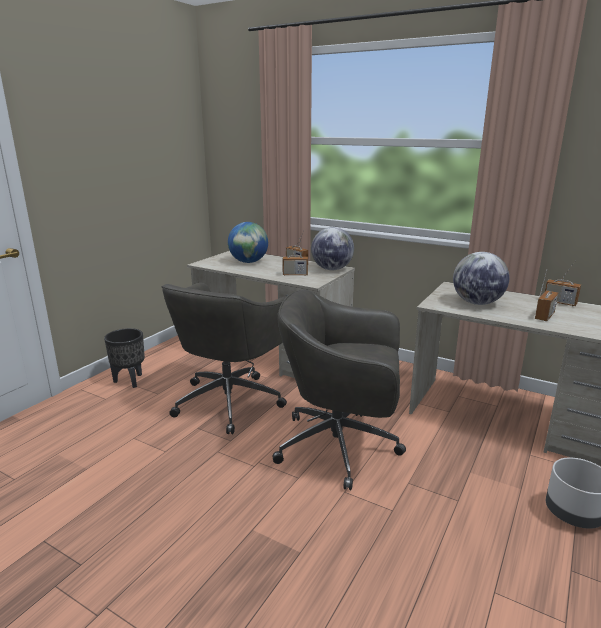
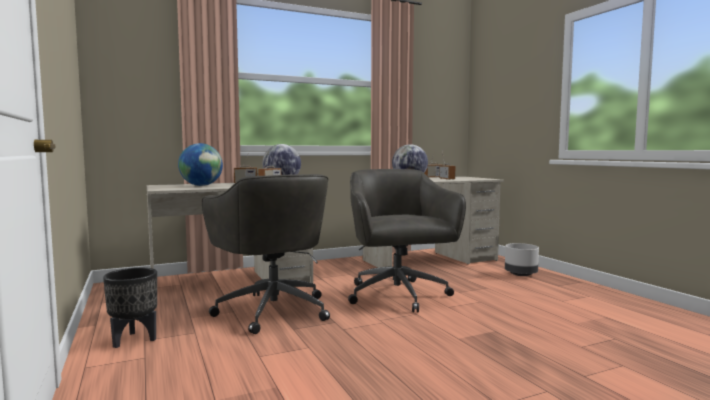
camera: 55 degrees left, 15 degrees down
grey office chair [272,290,406,490] -> grey office chair turned 120 degrees clockwise [348,169,466,313]

